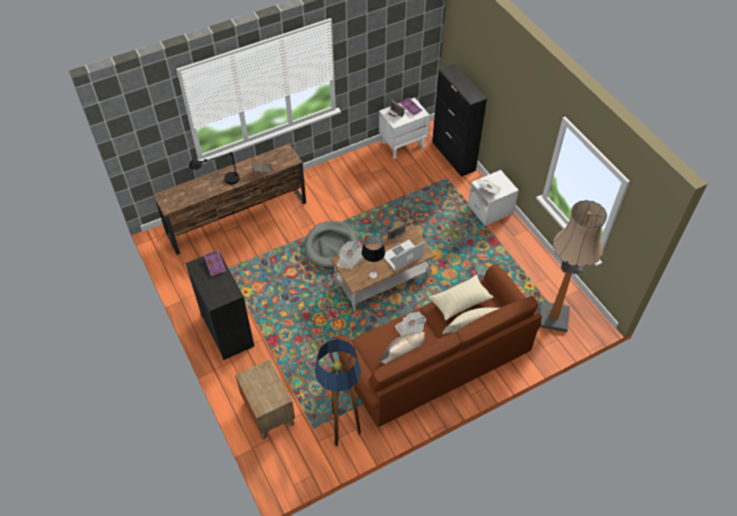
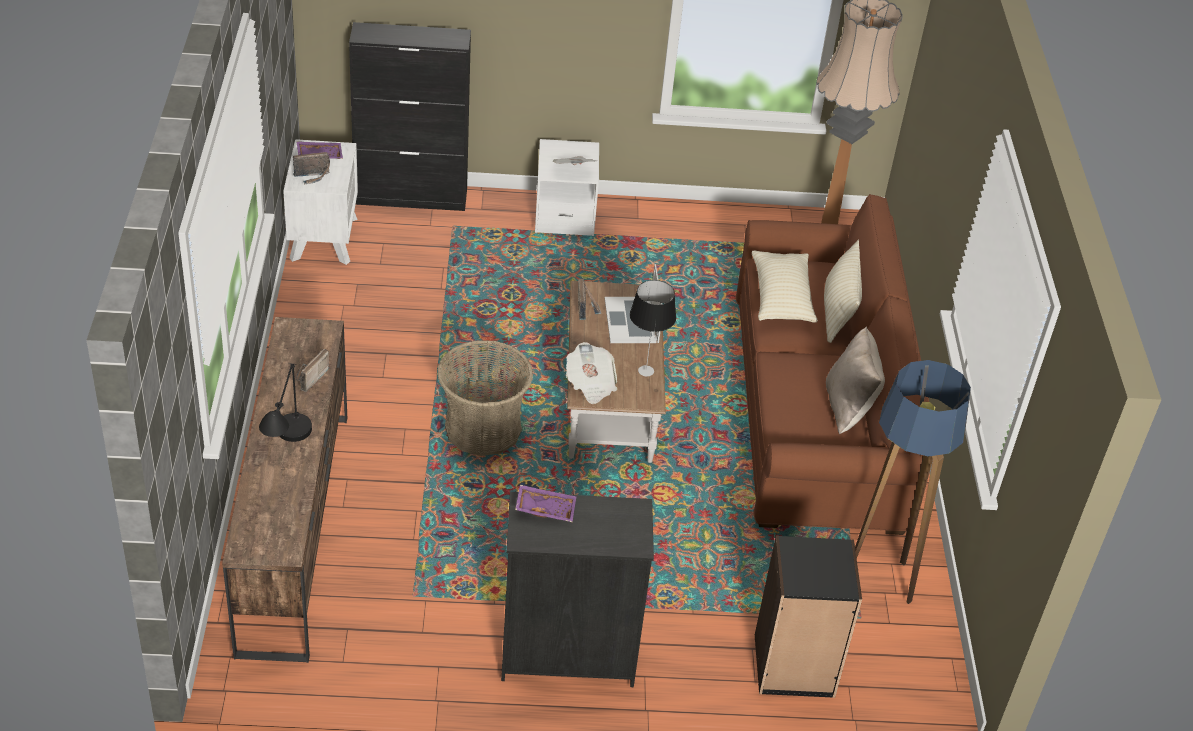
camera: 65 degrees left, 10 degrees down
brown nightstand [235,360,295,440] -> black bookcase [755,536,862,698]
grey dog bed [304,221,358,268] -> basket [437,340,533,456]
newspaper [395,312,426,336] -> none

